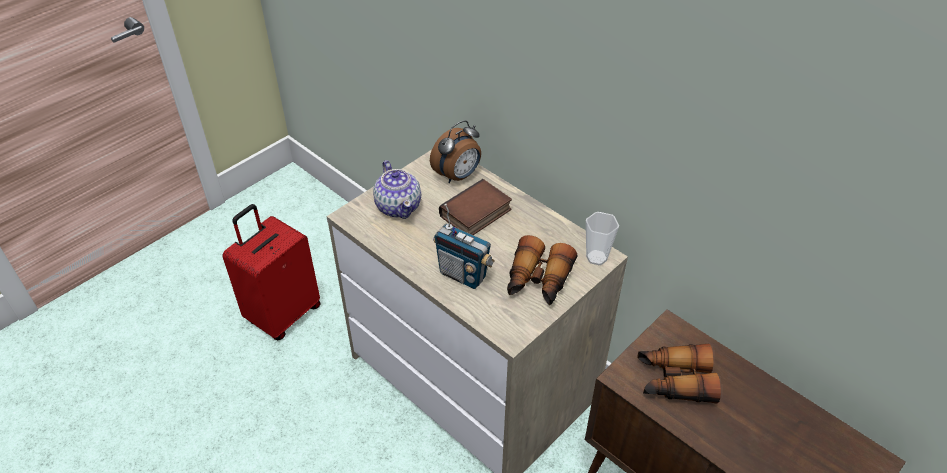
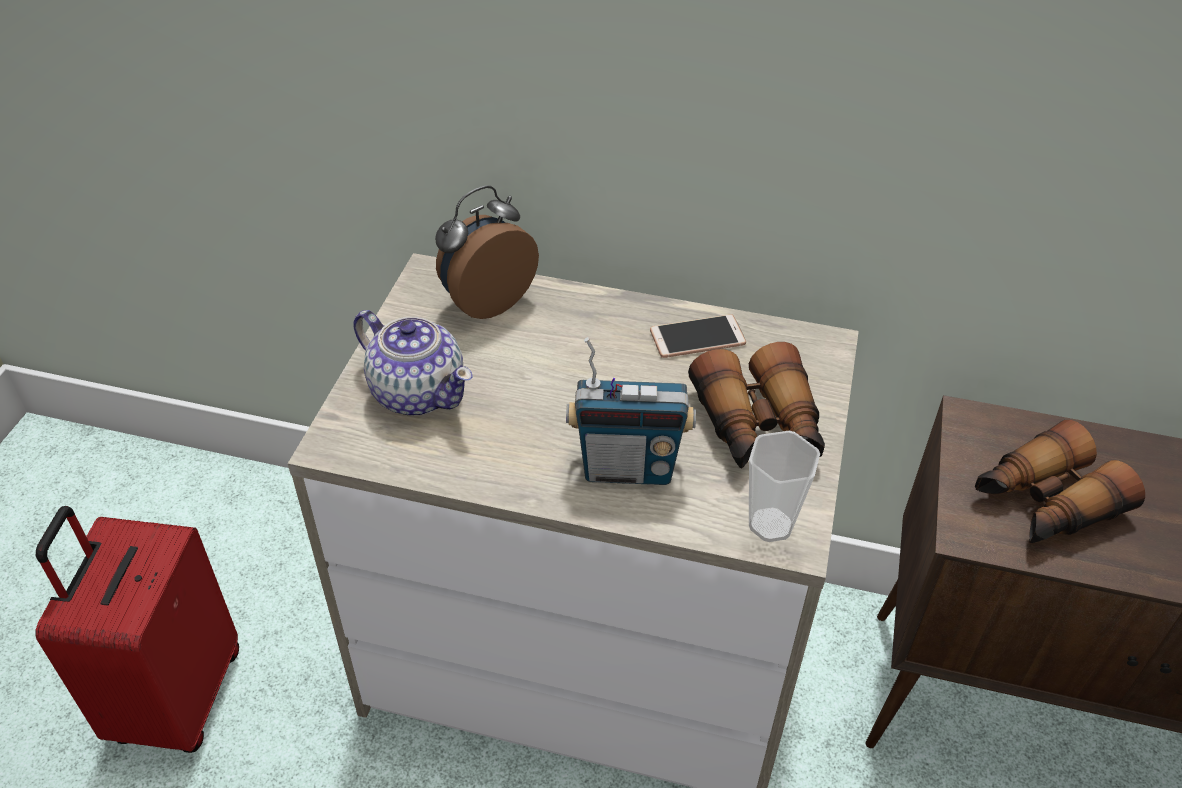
camera: 30 degrees left, 0 degrees up
alarm clock [430,120,481,183] -> alarm clock turned 150 degrees counterclockwise [435,185,539,319]
book [439,179,512,235] -> none
cup [586,212,619,265] -> cup moved to [749,431,820,542]
none -> phone [650,314,746,358]

